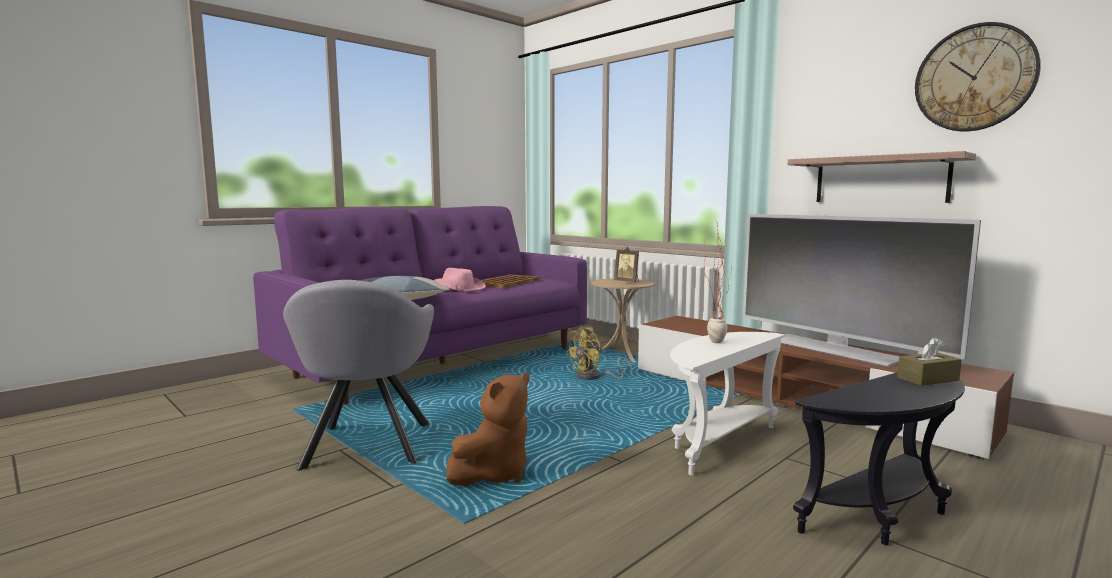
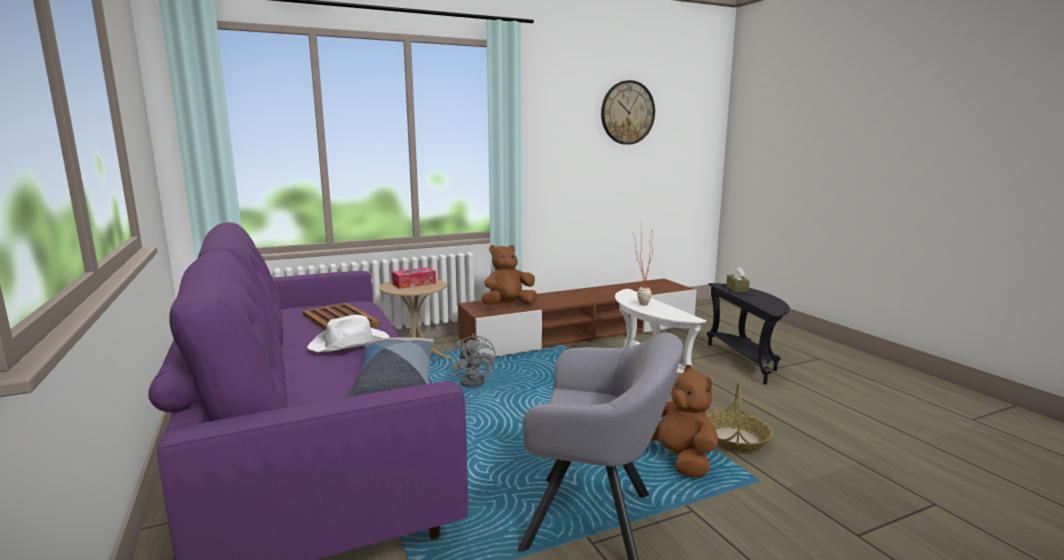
camera: 70 degrees left, 5 degrees up
pink hat [434,268,486,291] -> white hat [307,315,390,352]
yellow fan [566,327,632,380] -> grey fan [451,334,496,387]
picture frame [614,247,639,282] -> tissue box [392,267,436,289]
television [743,214,981,367] -> none
shelf [788,151,976,203] -> none
none -> brown plush toy [481,245,537,305]
none -> basket [706,382,773,453]

